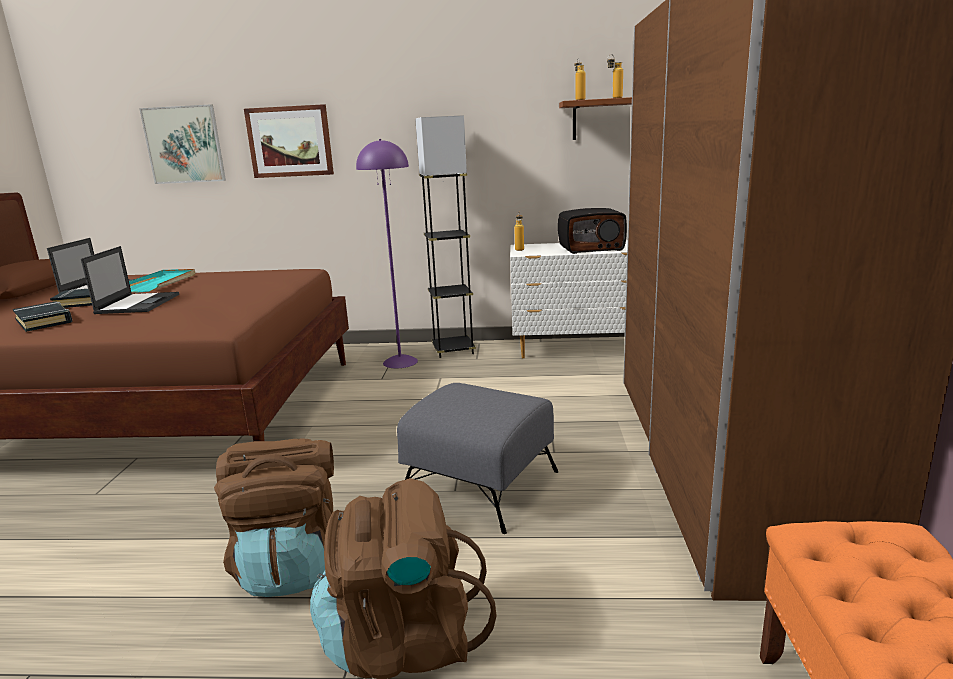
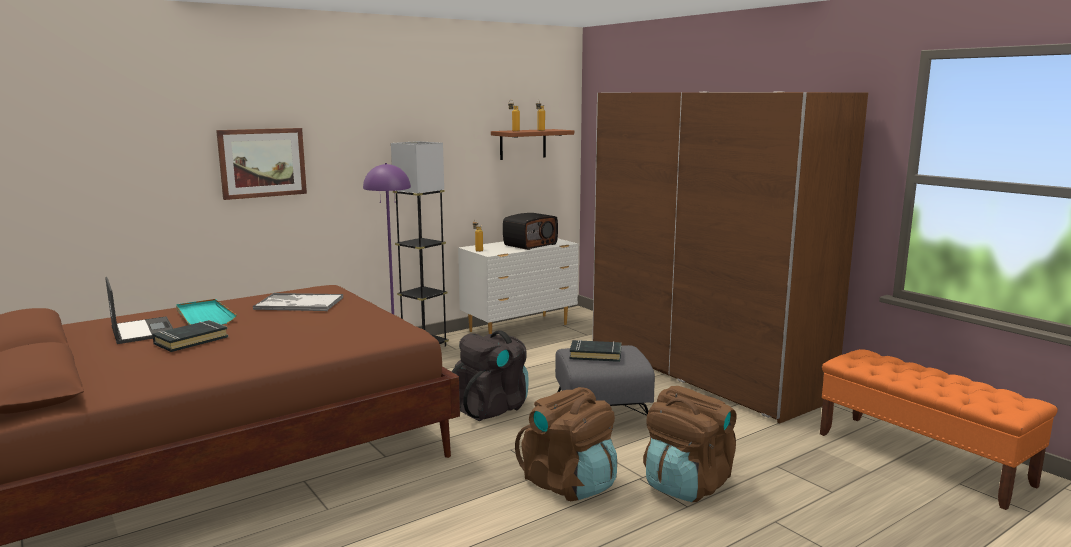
camera: 40 degrees left, 5 degrees down
black book [13,301,72,332] -> black book moved to [570,340,622,362]
laptop [81,246,179,314] -> none
picture [139,104,226,184] -> none
none -> tray [253,293,343,311]
none -> black backpack [451,330,529,421]

